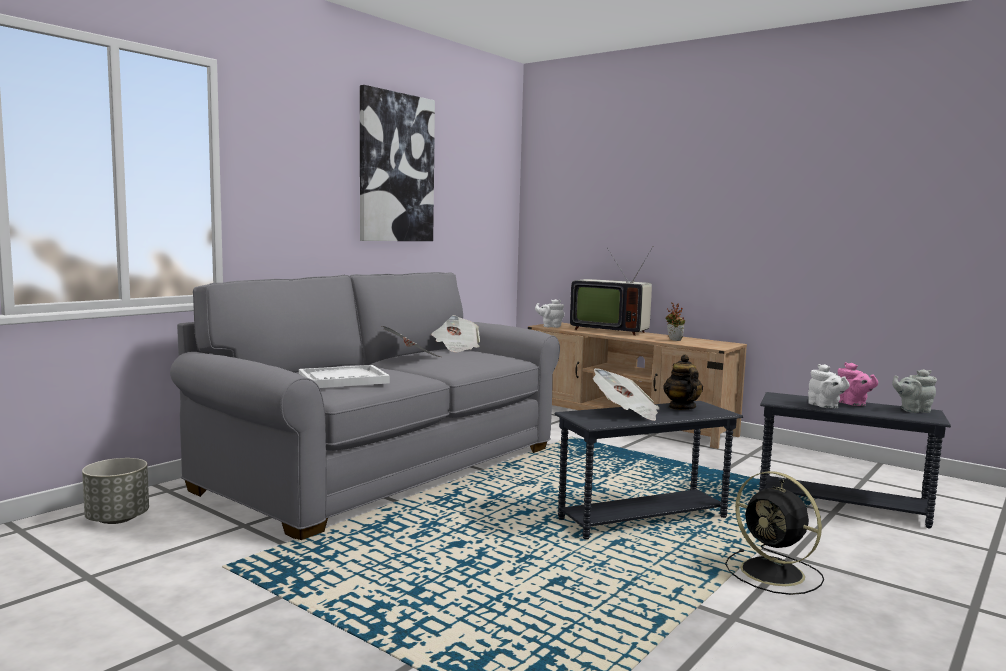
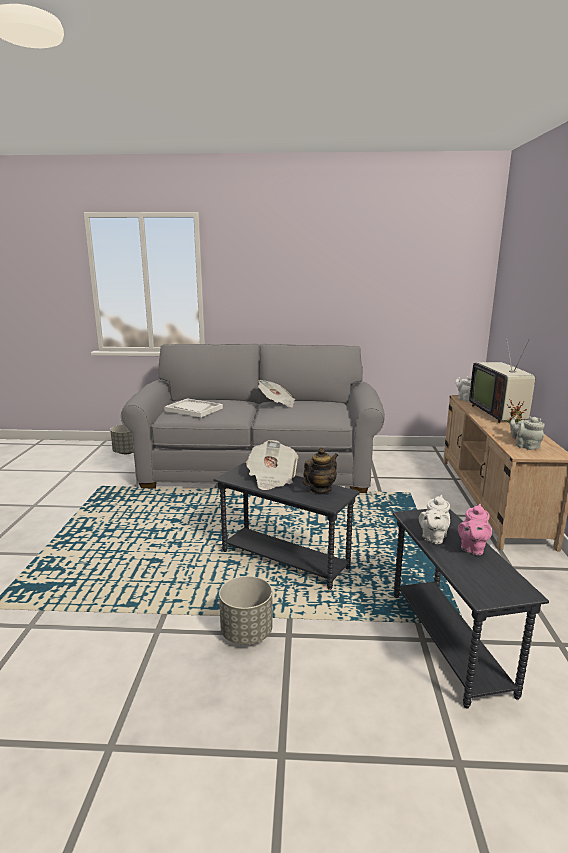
camera: 55 degrees right, 10 degrees up
picture [360,85,435,241] -> none
newspaper [431,315,480,352] -> none
black fan [725,471,824,595] -> grey planter [219,576,273,645]
grey teapot [892,369,937,413] -> grey teapot moved to [510,417,545,450]

